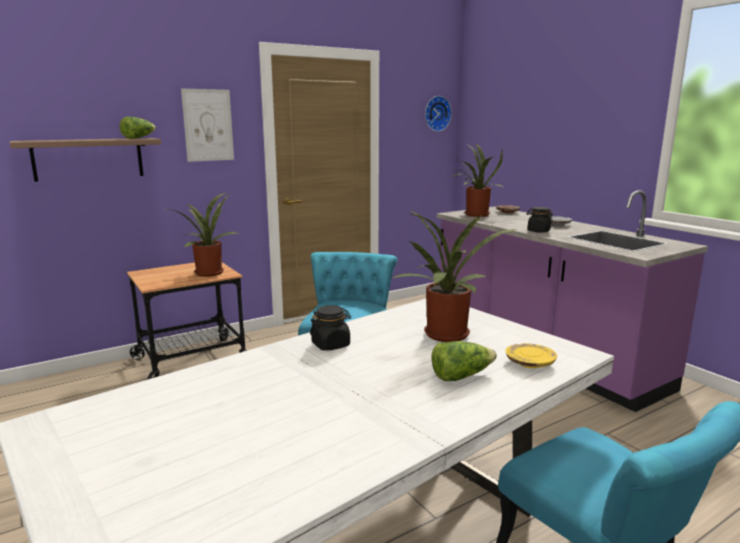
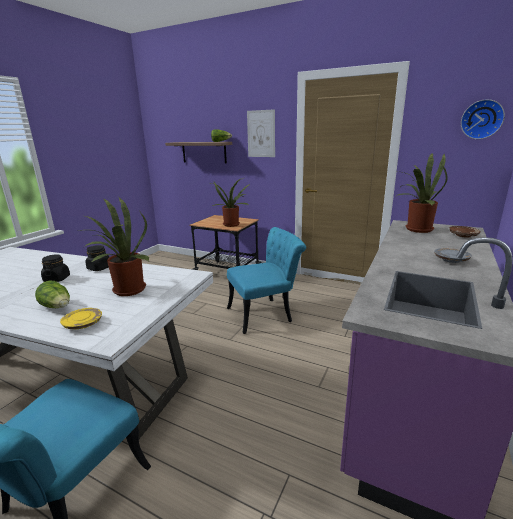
camera: 60 degrees right, 5 degrees up
black jar [526,207,553,233] -> black jar moved to [41,254,70,282]

